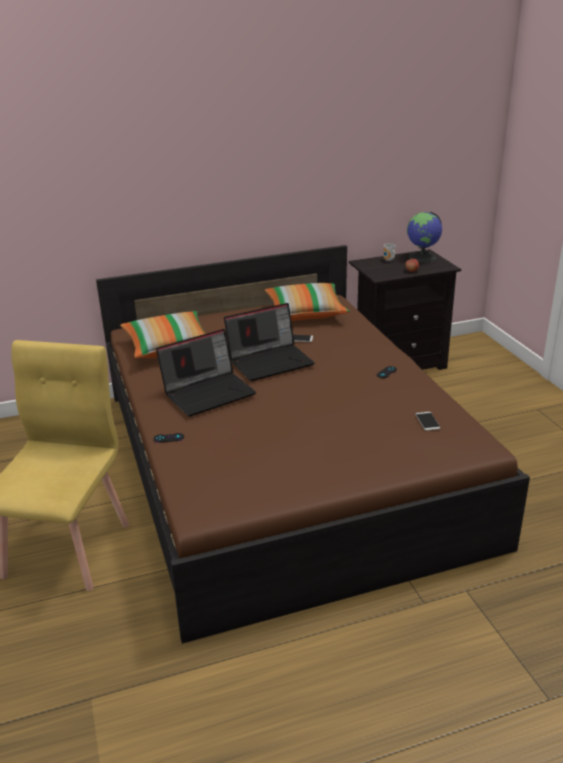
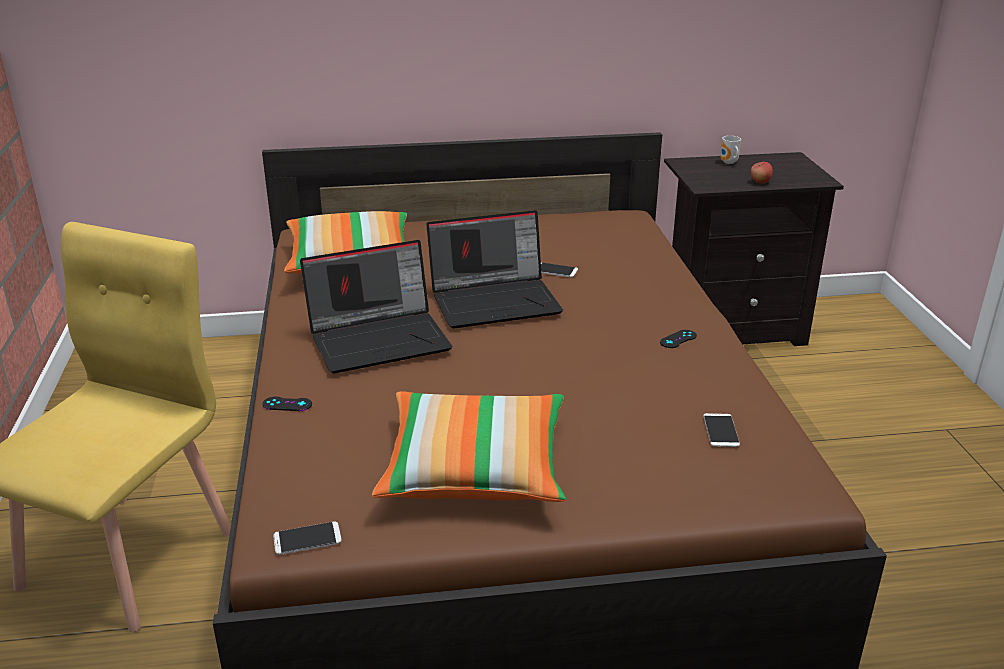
camera: 10 degrees right, 0 degrees up
pillow [265,283,350,321] -> pillow moved to [372,391,566,502]
globe [407,212,442,263] -> none
none -> phone [273,522,342,555]

